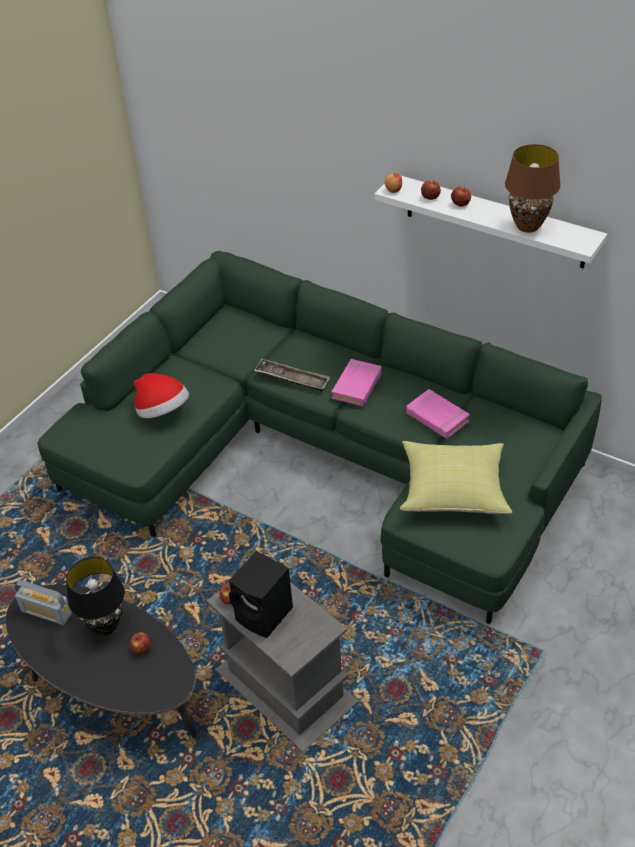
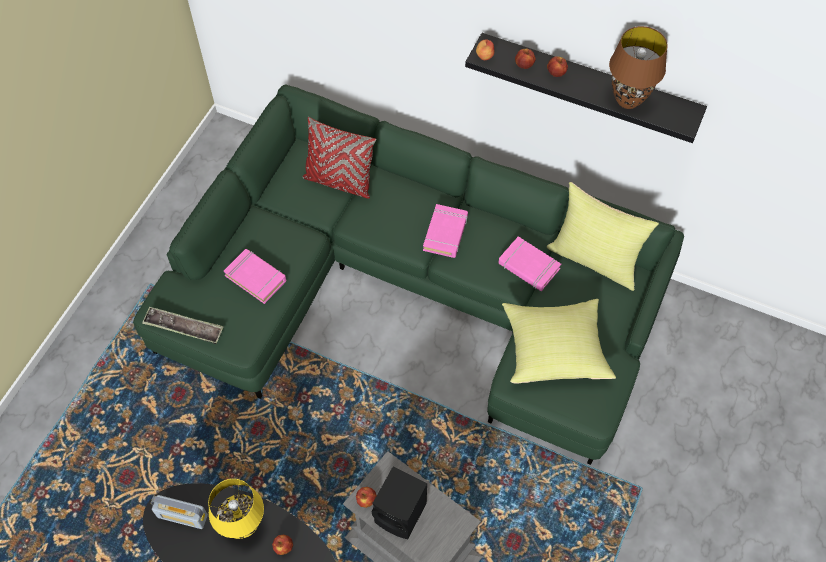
camera: 10 degrees left, 15 degrees up
black table lamp [66,557,125,635] -> yellow table lamp [208,479,264,539]
hat [133,373,189,418] -> pink book [224,249,286,304]
tray [254,359,330,392] -> tray moved to [142,307,223,344]
white shelf [374,176,607,269] -> black shelf [465,33,707,143]
none -> red pillow [303,117,376,199]
none -> yellow pillow [547,182,659,291]

